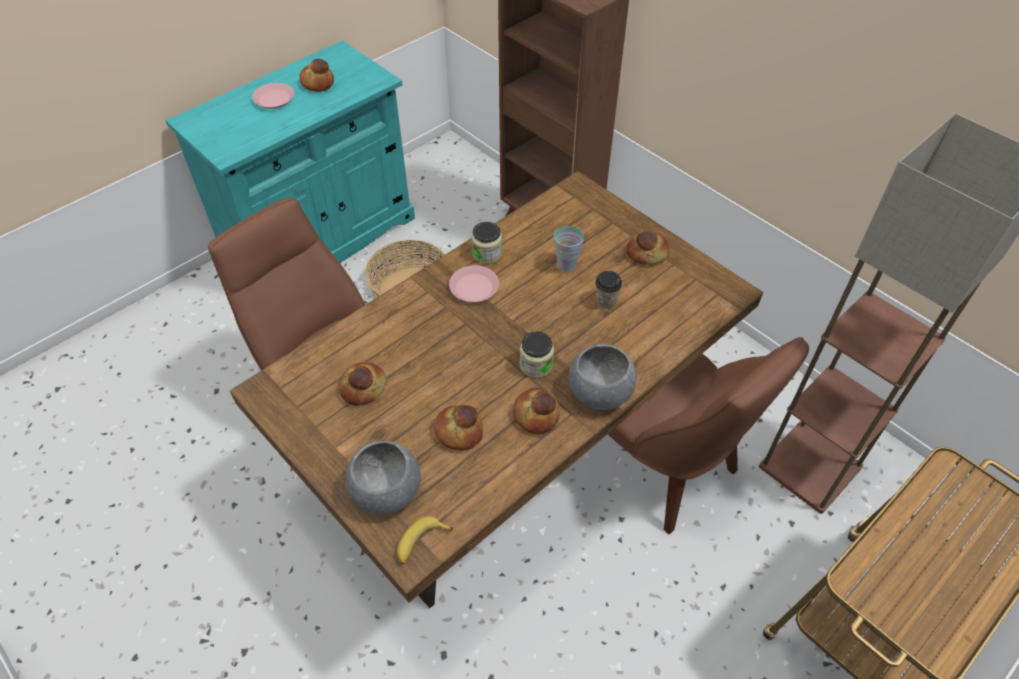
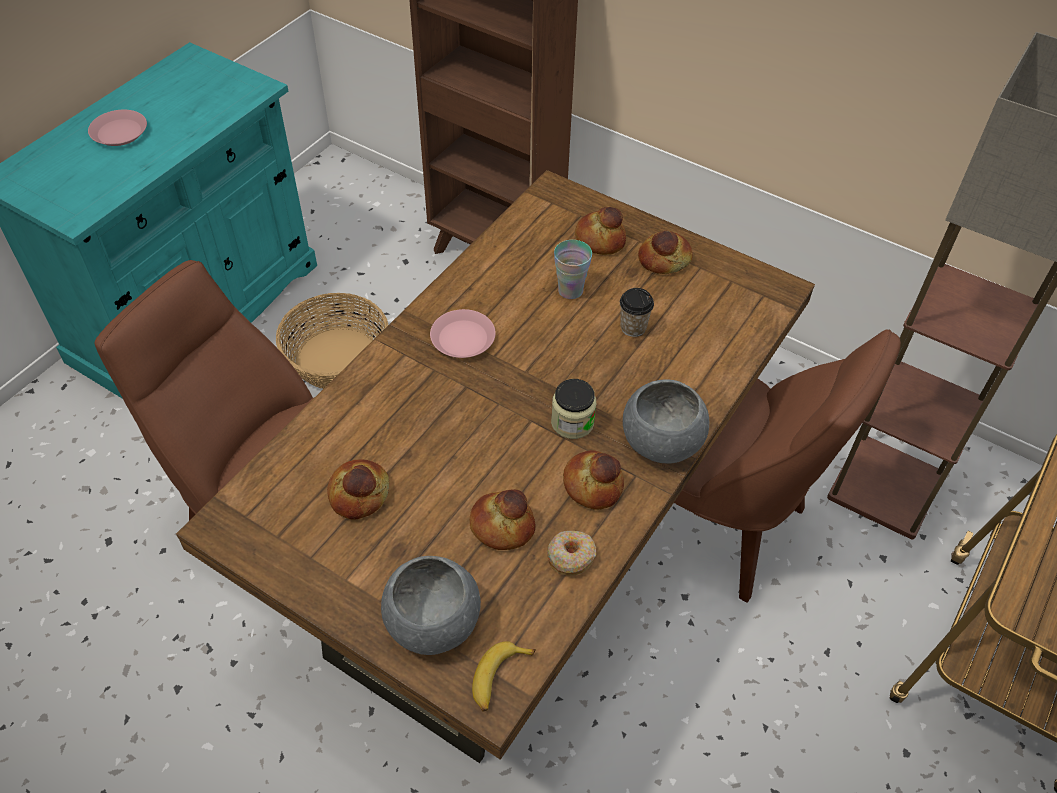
camera: 15 degrees left, 0 degrees up
bread [299,59,334,92] -> bread moved to [575,207,626,255]
jar [472,222,502,264] -> none
none -> donut [547,531,596,575]

